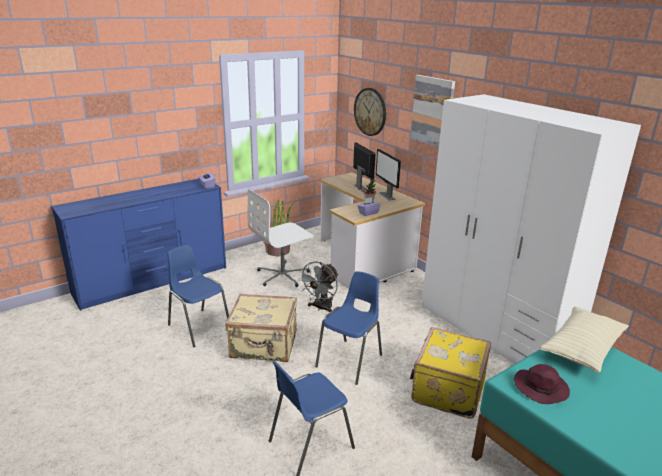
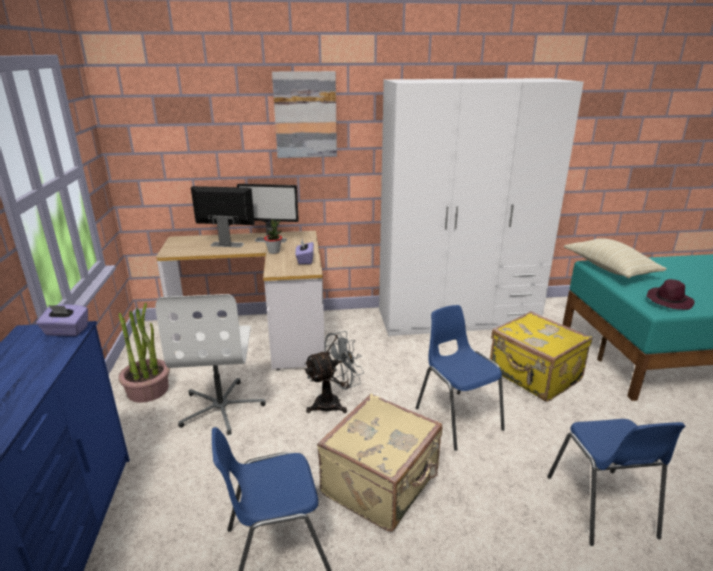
camera: 60 degrees left, 0 degrees up
grey fan [298,261,338,312] -> grey fan turned 90 degrees counterclockwise [304,331,364,413]
wall clock [354,88,386,136] -> none

